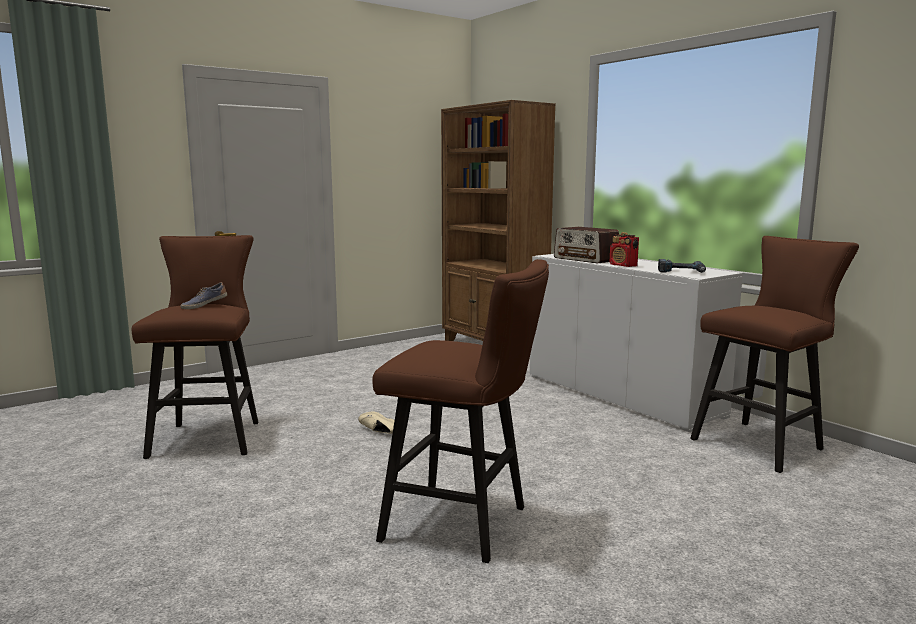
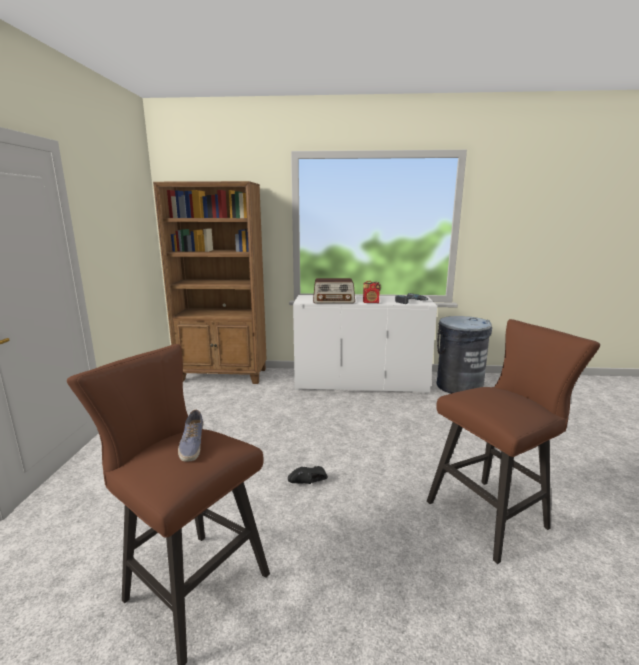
camera: 50 degrees left, 5 degrees up
beige shoe [358,411,395,434] -> black shoe [288,466,328,484]
brown stool [690,236,859,473] -> grey trash can [437,316,492,394]

